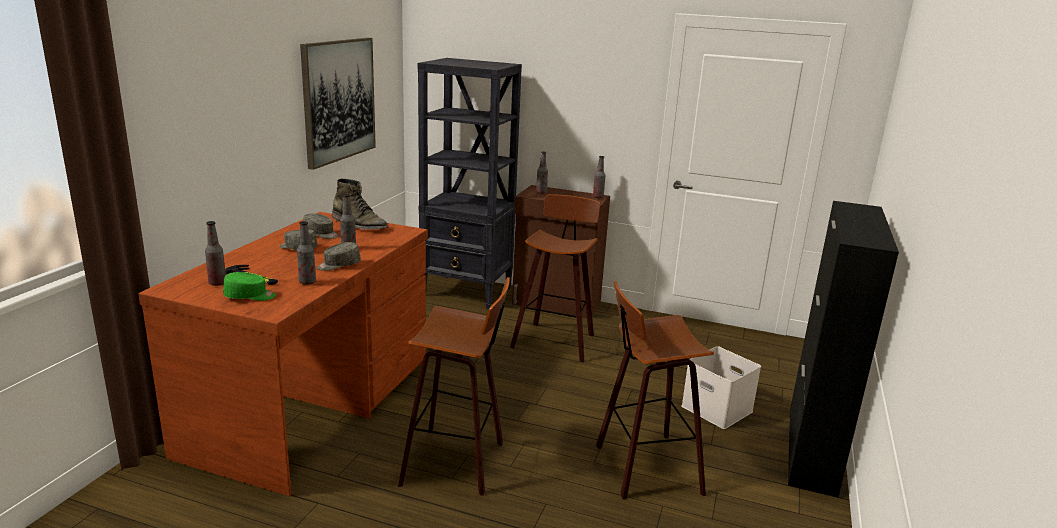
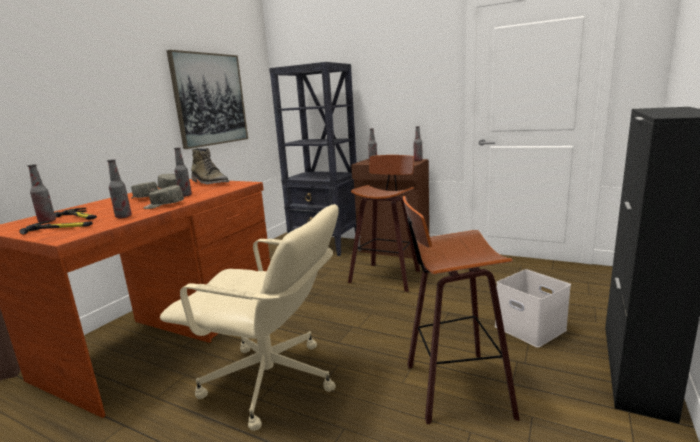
camera: 10 degrees right, 5 degrees down
green cap [223,272,276,301] -> hammer [20,221,93,234]
stool [398,277,510,496] -> beige office chair [160,204,339,431]

